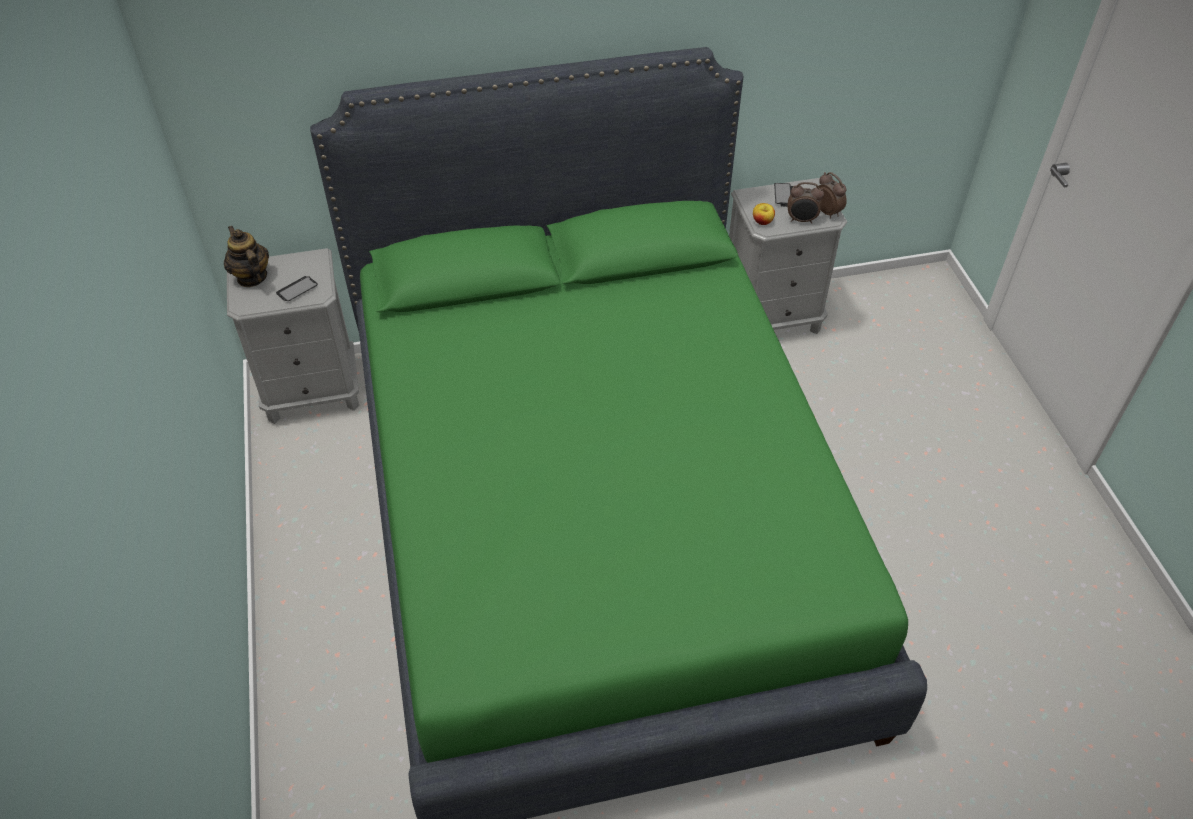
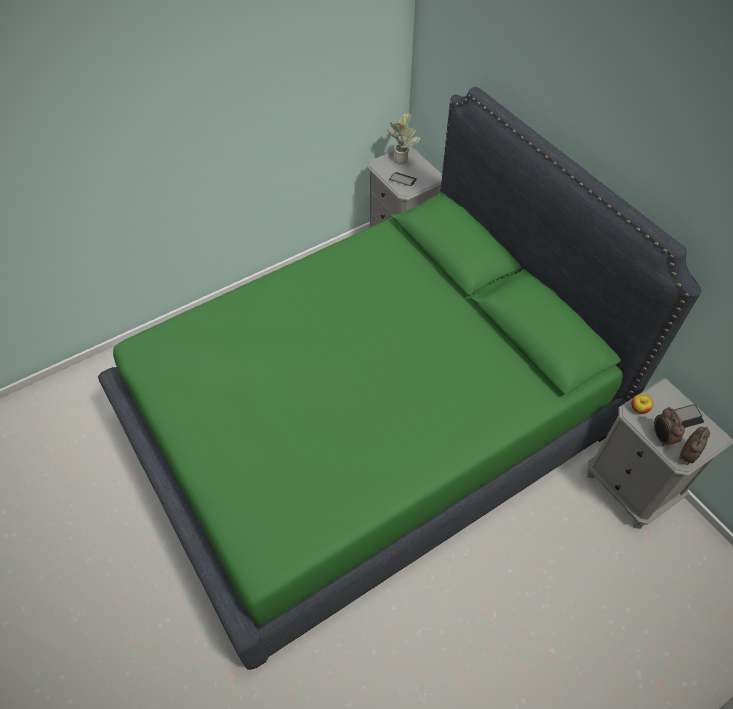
camera: 70 degrees right, 5 degrees up
teapot [224,226,269,287] -> potted plant [387,113,420,165]

